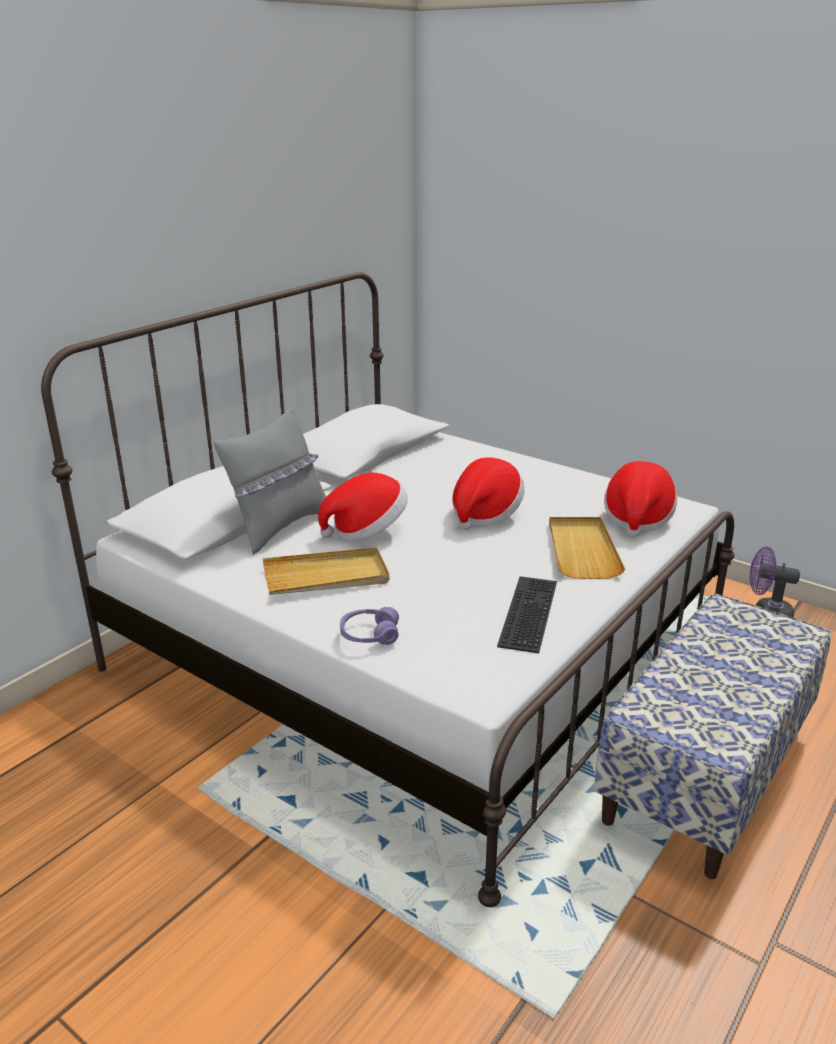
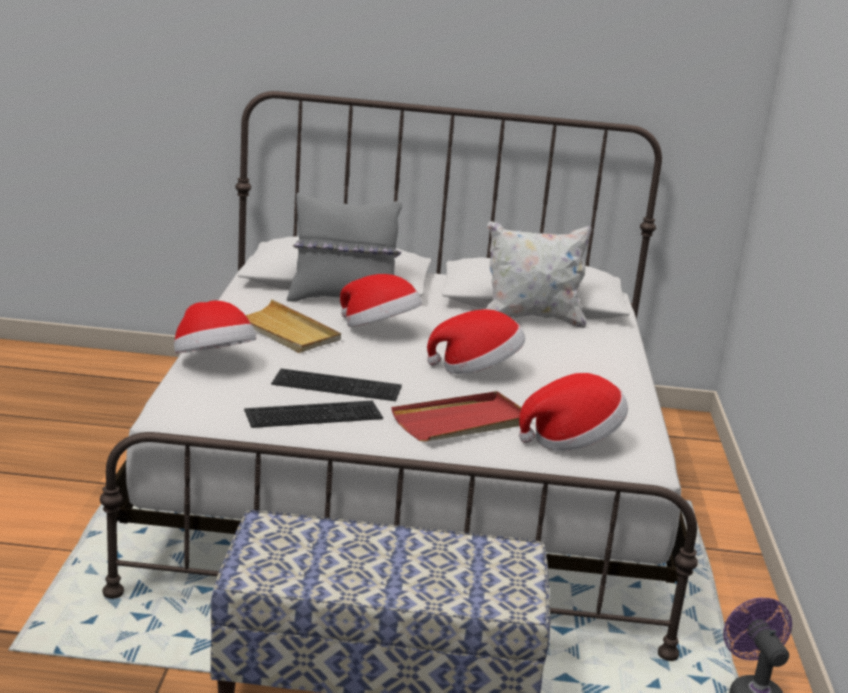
camera: 55 degrees right, 5 degrees down
purple headphones [340,607,399,645] -> hat [174,300,256,354]
beige tray [549,517,625,579] -> red tray [391,391,522,441]
none -> keyboard [271,369,402,401]
none -> white pillow [486,221,592,328]

